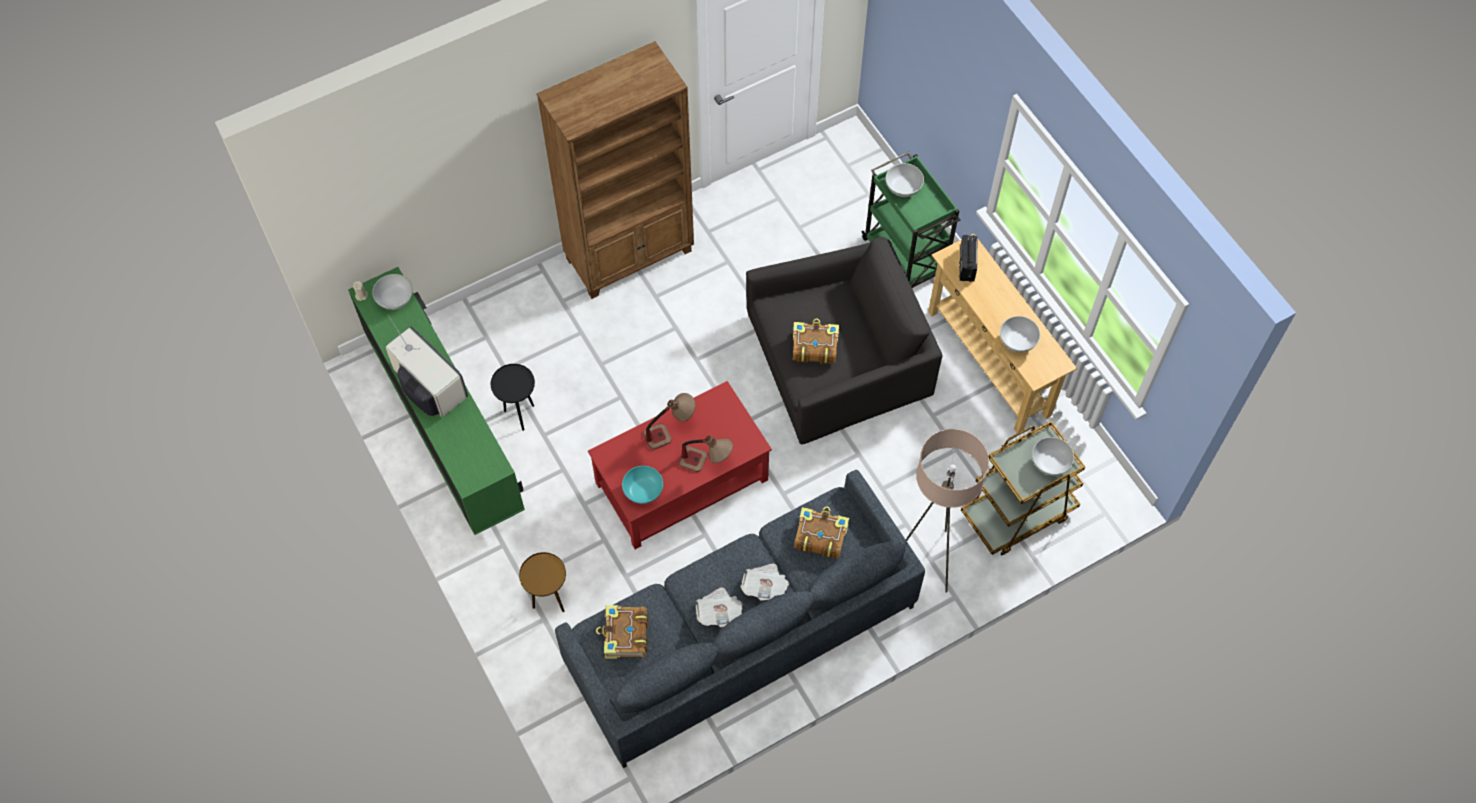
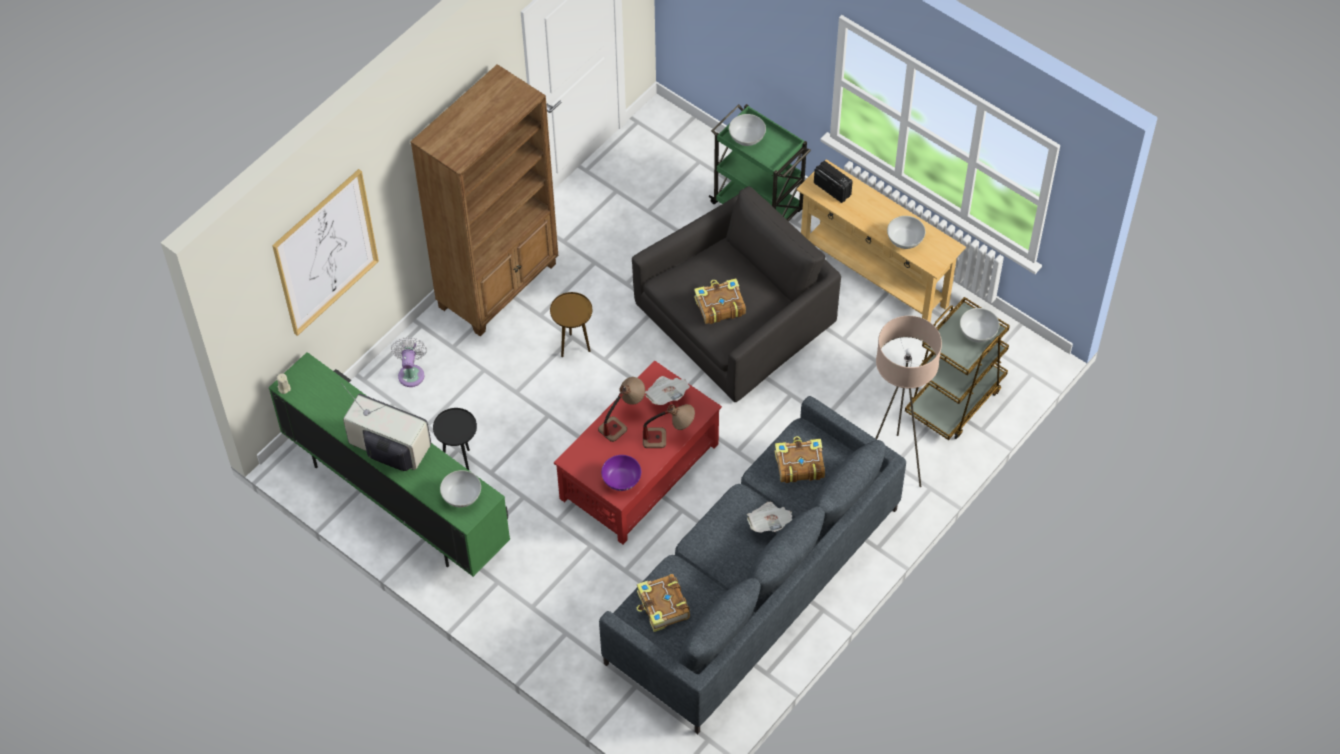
camera: 20 degrees left, 5 degrees down
white bowl [372,274,413,310] -> white bowl moved to [440,470,481,507]
brown side table [519,552,566,612] -> brown side table moved to [550,292,592,357]
turquoise bowl [622,466,663,504] -> purple bowl [601,455,641,491]
newspaper [696,588,743,627] -> newspaper moved to [645,376,690,405]
radio [959,235,978,282] -> radio turned 150 degrees clockwise [814,161,853,203]
none -> picture [272,169,379,336]
none -> white fan [391,337,427,387]

